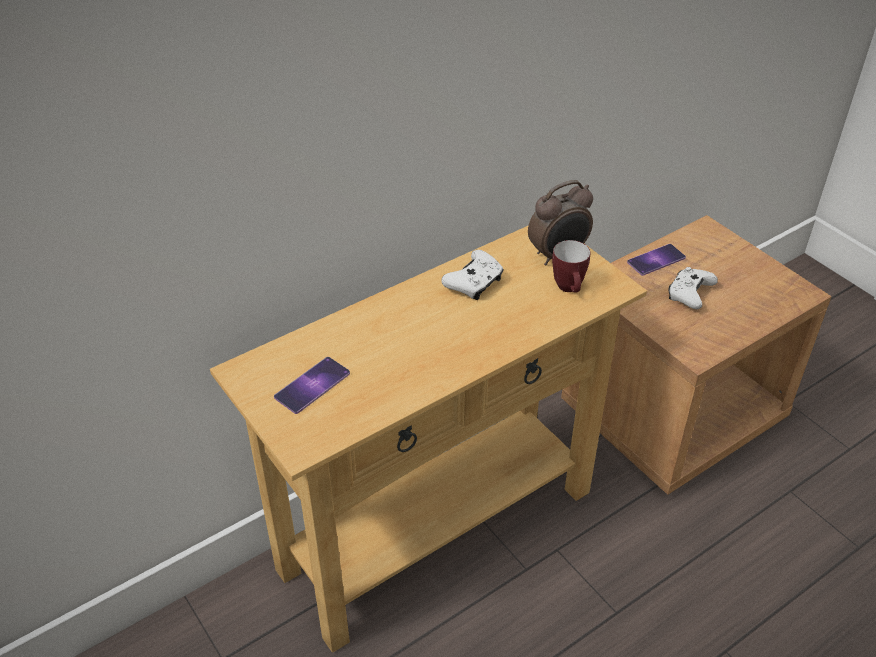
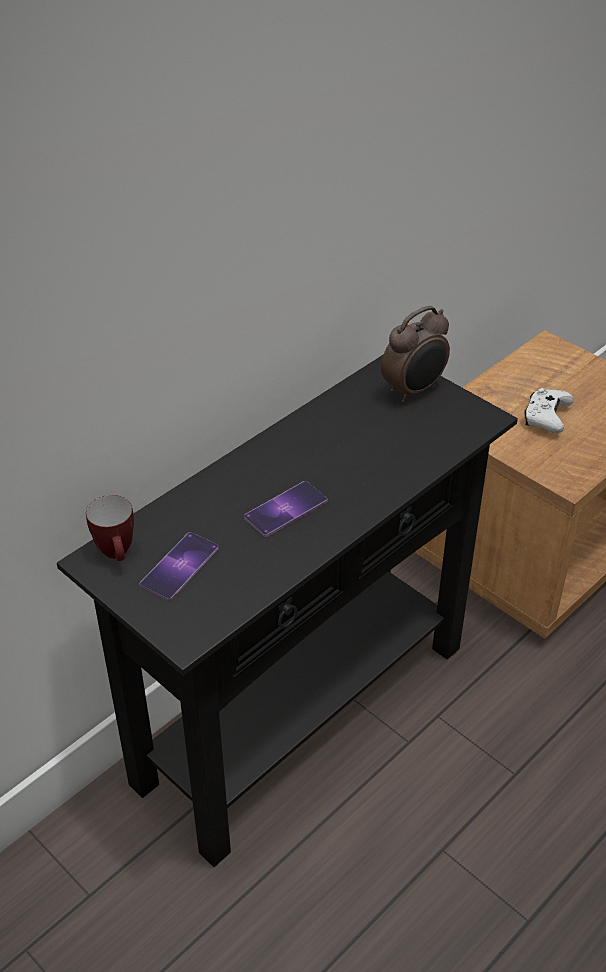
camera: 10 degrees left, 0 degrees up
beige console table [210,225,647,653] -> black console table [57,354,518,867]
white game controller [441,250,504,300] -> none
mug [552,240,590,293] -> mug moved to [86,495,134,561]
phone [627,244,686,276] -> phone moved to [244,481,327,537]

